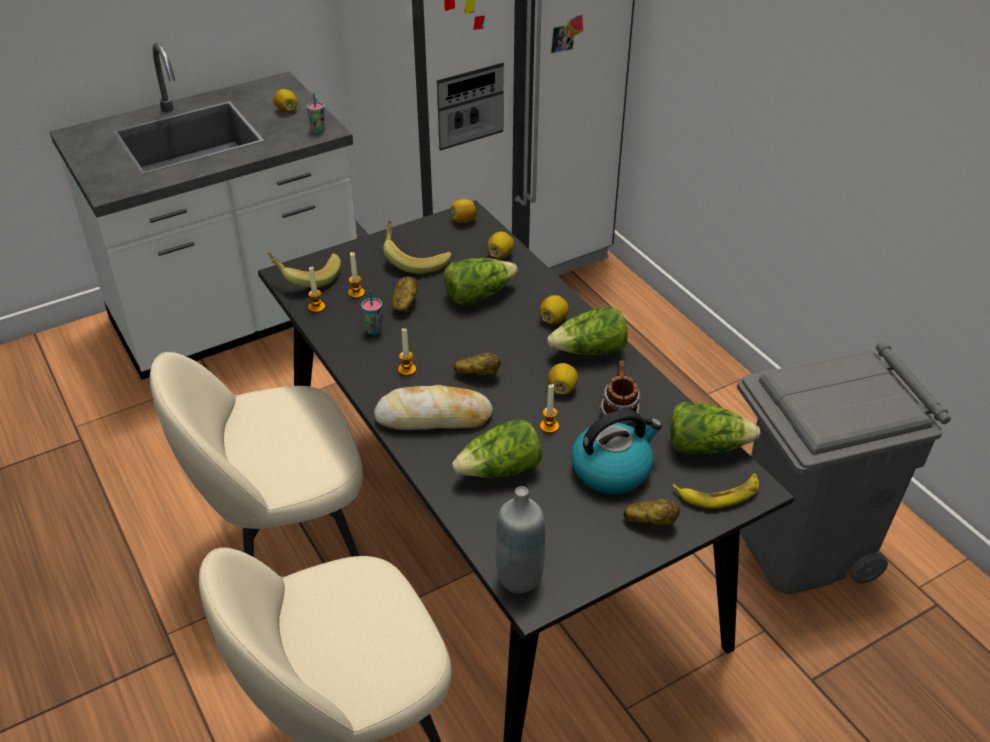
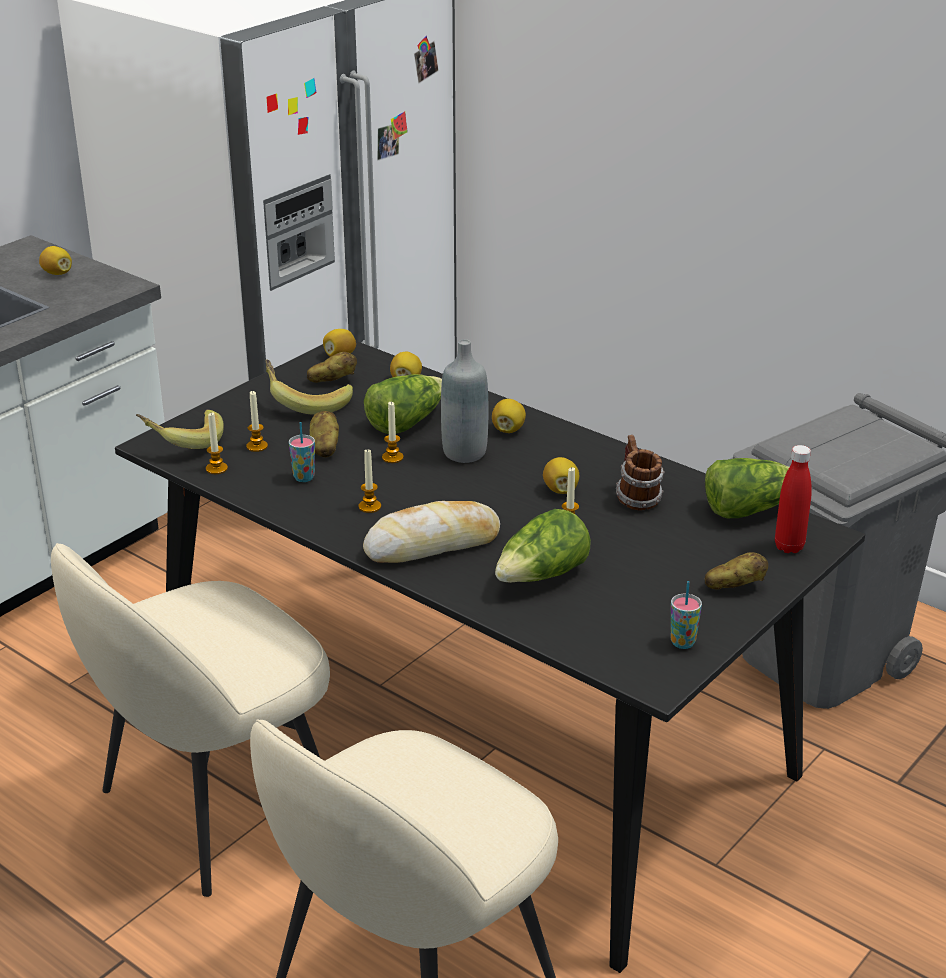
camera: 20 degrees left, 10 degrees down
cup [307,92,325,134] -> cup moved to [671,581,702,649]
potato [454,352,501,376] -> potato moved to [307,352,357,383]
grey bottle [496,486,545,593] -> grey bottle moved to [441,339,488,463]
lettuce [547,307,628,355] -> none
kettle [571,410,662,494] -> none
banana [672,474,759,508] -> red bottle [775,445,812,553]
none -> candle [382,402,404,463]

